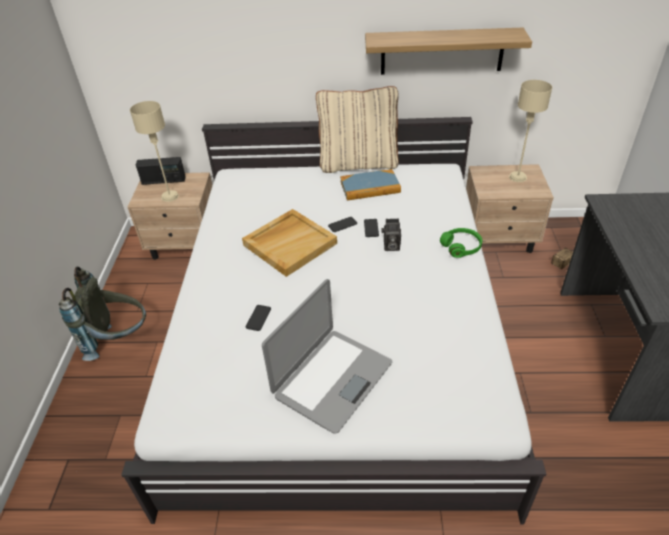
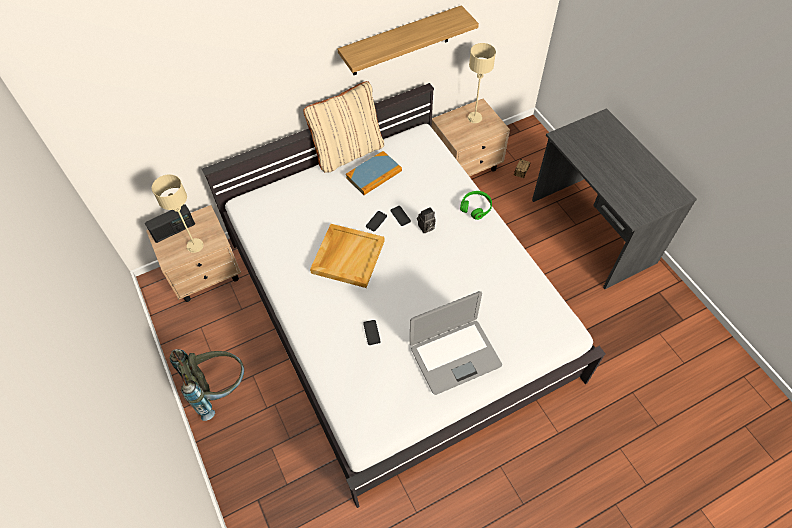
camera: 30 degrees left, 15 degrees up
laptop [262,279,392,434] -> laptop turned 60 degrees clockwise [410,291,502,395]

